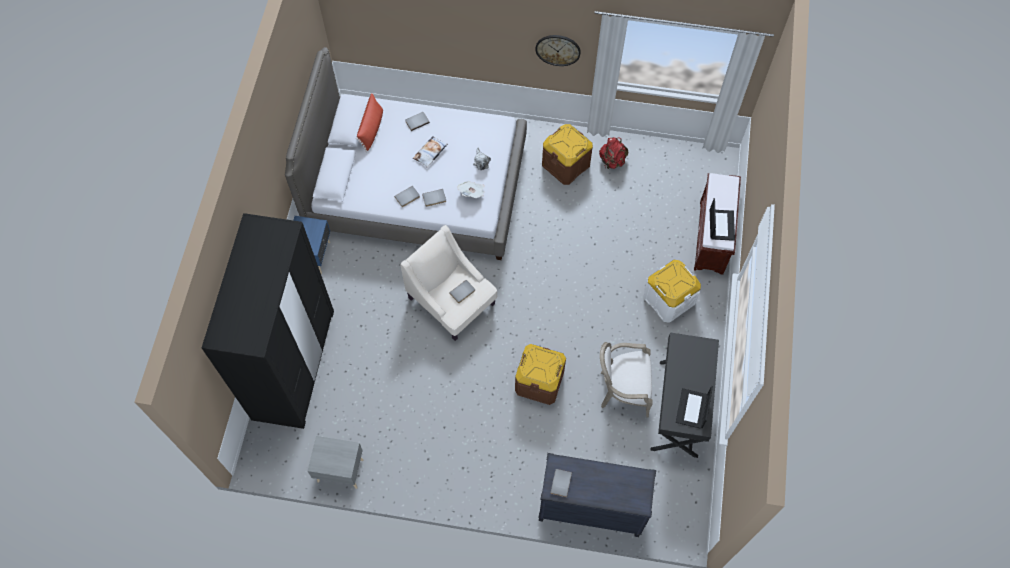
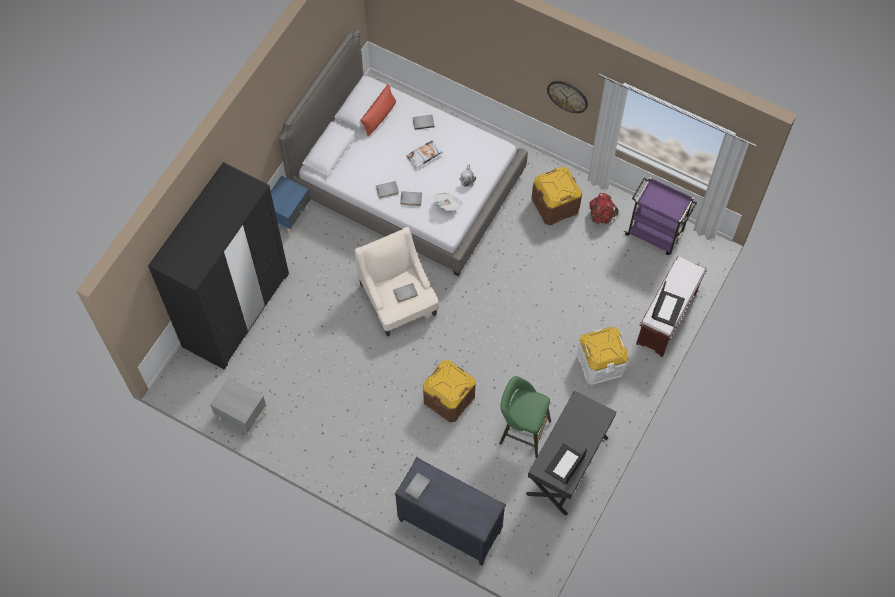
camera: 20 degrees right, 0 degrees up
armchair [600,342,653,417] -> green stool [499,376,551,458]
none -> purple cart [624,177,697,255]

